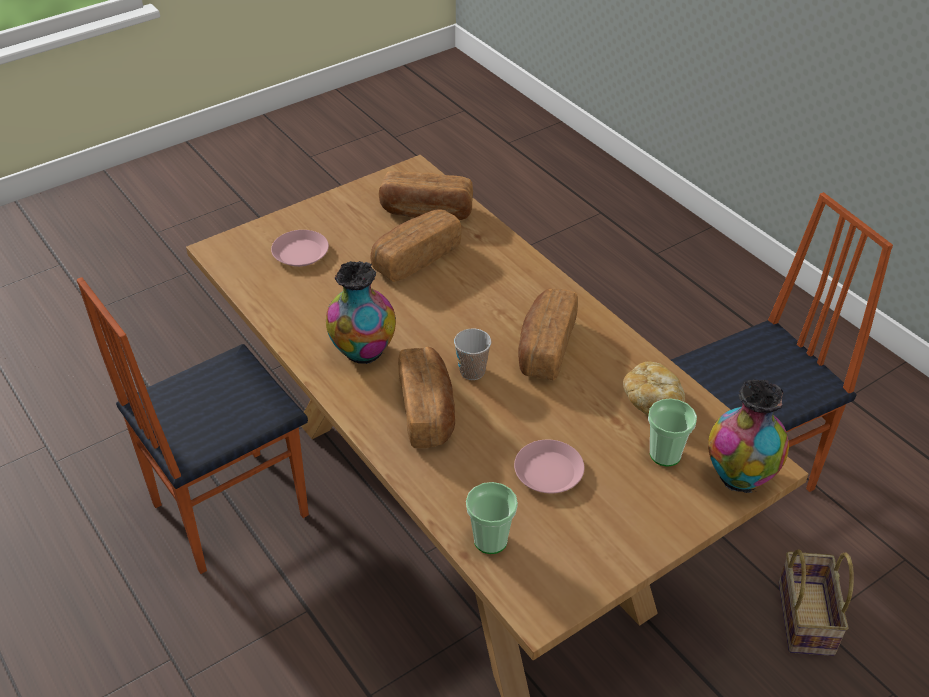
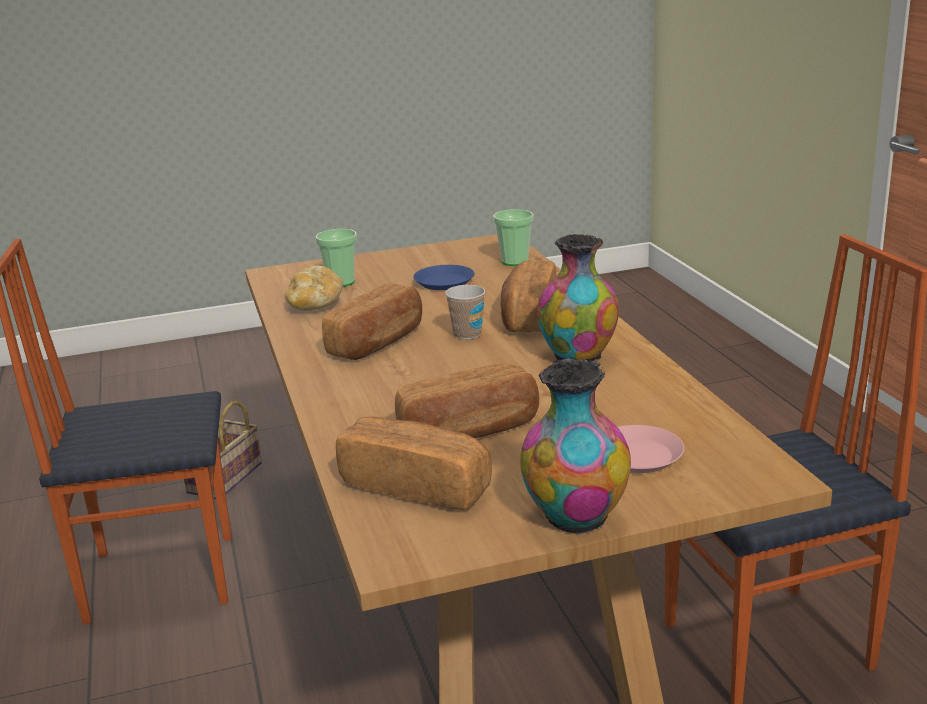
camera: 160 degrees left, 20 degrees down
pink plate [514,440,584,493] -> blue plate [413,265,474,290]
vase [708,379,789,493] -> vase moved to [520,358,631,534]

